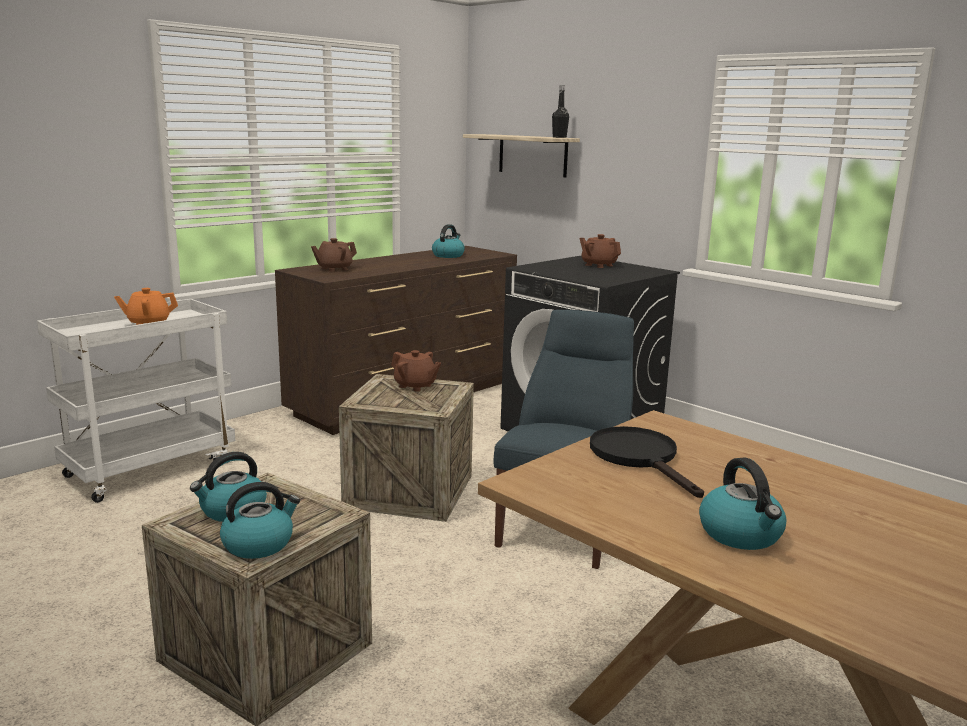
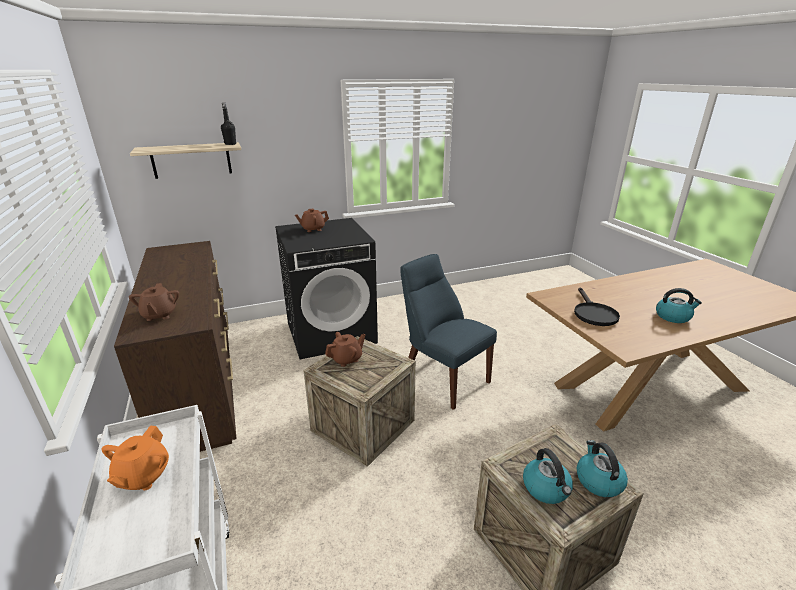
camera: 65 degrees left, 10 degrees up
kettle [432,224,465,258] -> none
black frying pan [590,426,704,498] -> black frying pan turned 90 degrees counterclockwise [574,288,620,326]

